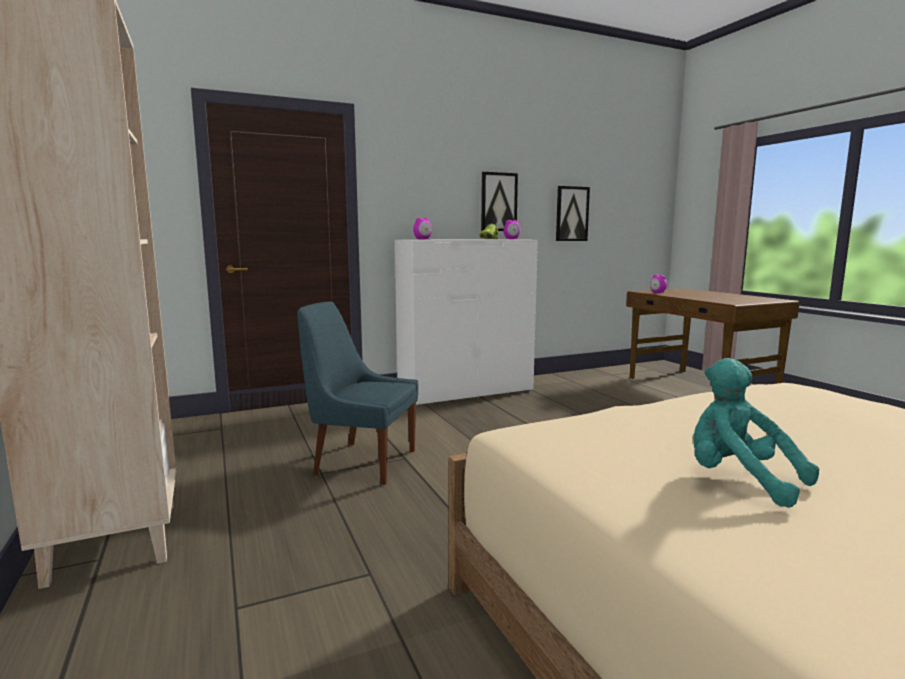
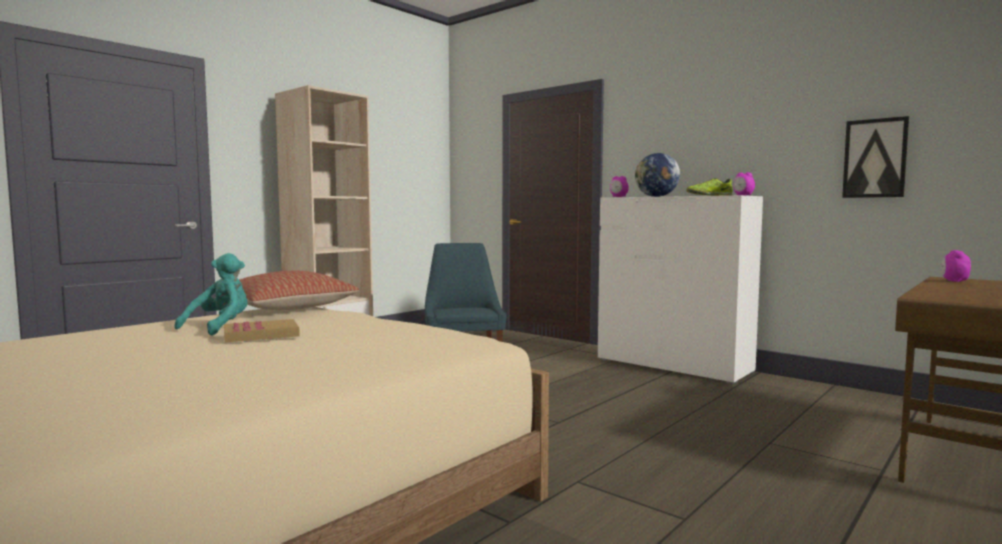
camera: 65 degrees right, 5 degrees down
picture [481,172,518,231] -> none
none -> book [224,319,300,342]
none -> pillow [239,270,359,310]
none -> globe [635,153,680,197]

